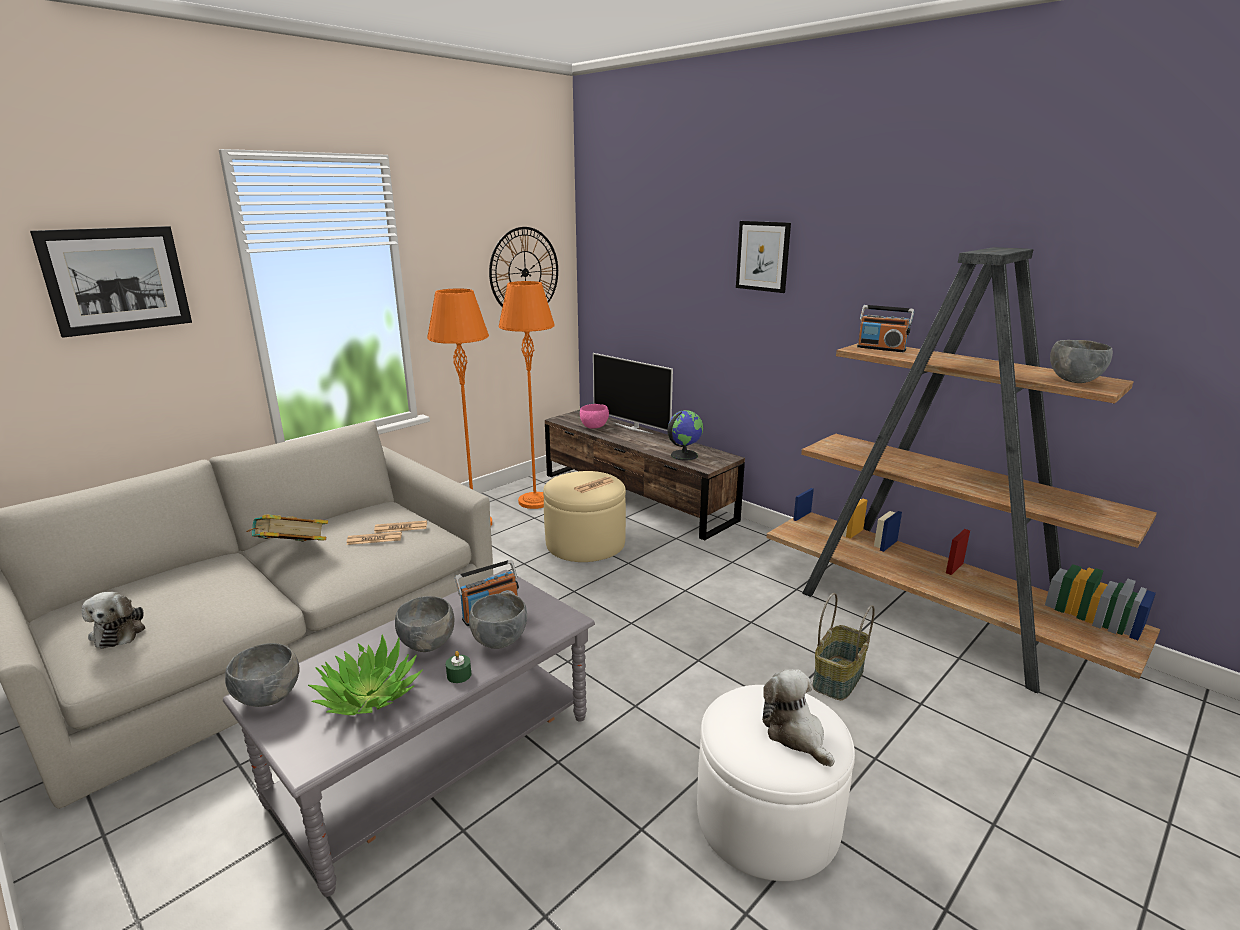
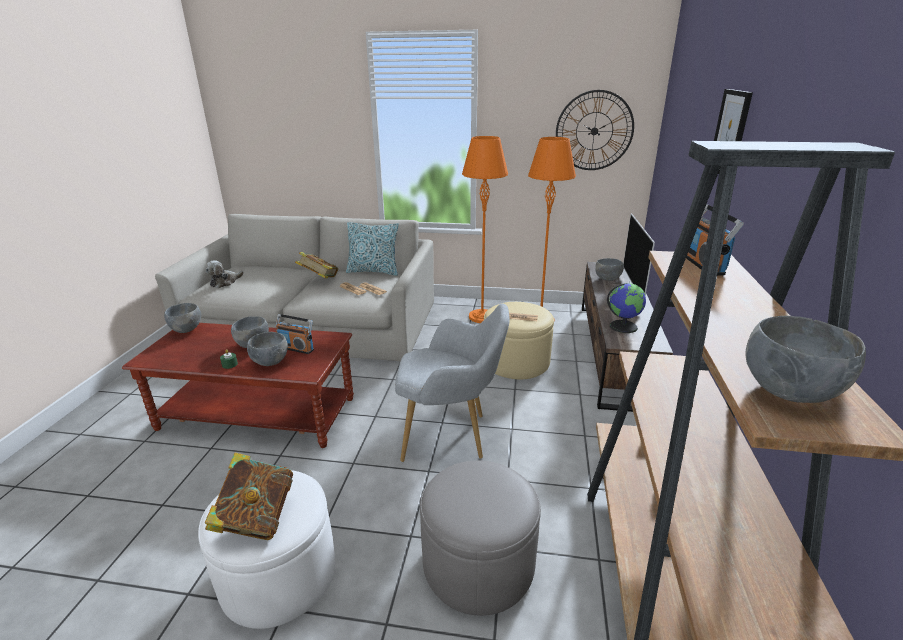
camera: 55 degrees right, 5 degrees up
picture [30,226,192,338] -> none
grey coffee table [223,570,595,897] -> brown coffee table [122,323,354,448]
potted plant [308,634,423,715] -> none
pink bowl [580,404,609,429] -> grey bowl [595,258,624,281]
plush toy [762,670,835,767] -> book [205,453,293,540]
basket [812,593,875,700] -> grey ottoman [420,460,541,616]
none -> pillow [346,222,399,276]
none -> grey armchair [395,303,510,462]

